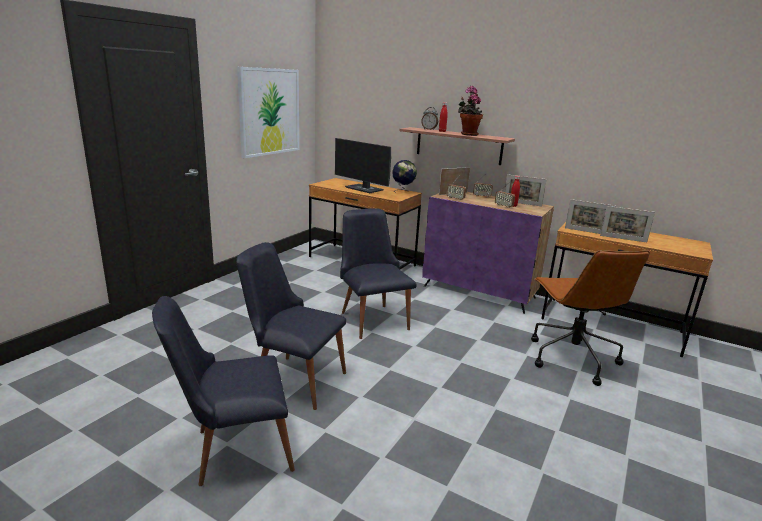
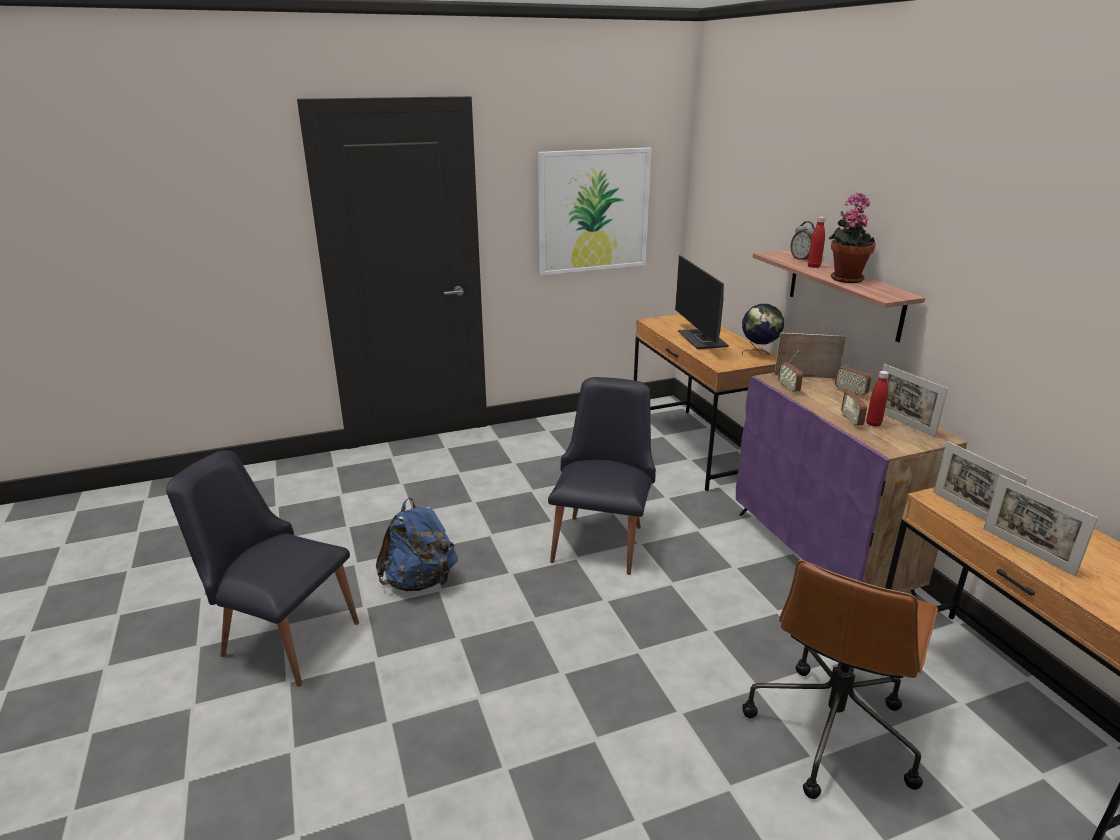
camera: 40 degrees right, 5 degrees up
black chair [236,242,346,410] -> blue backpack [376,498,458,591]

